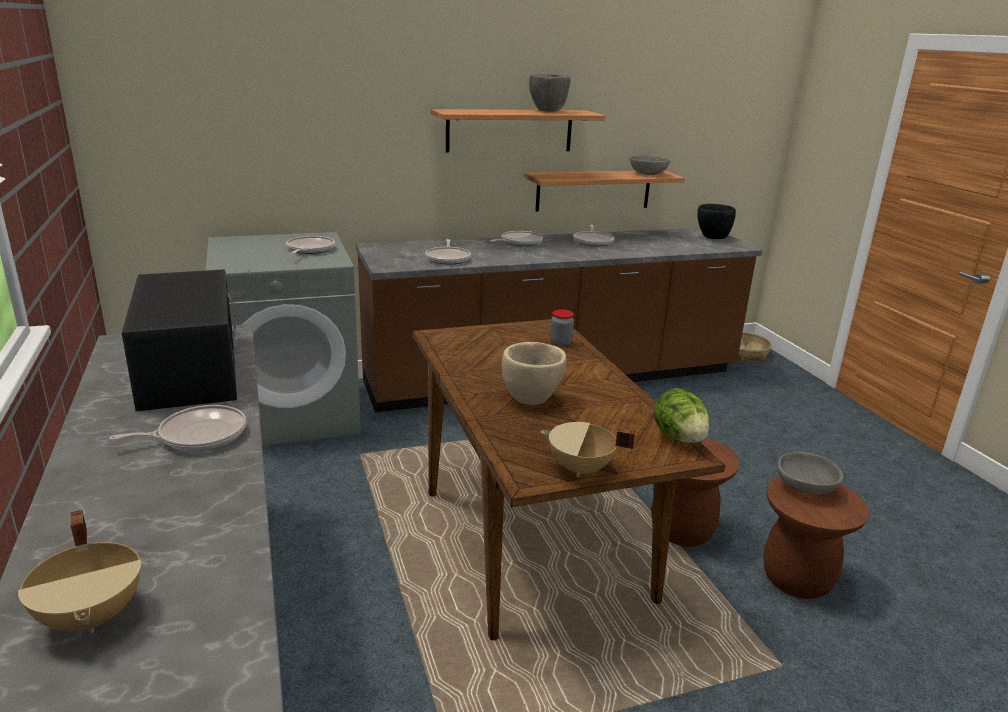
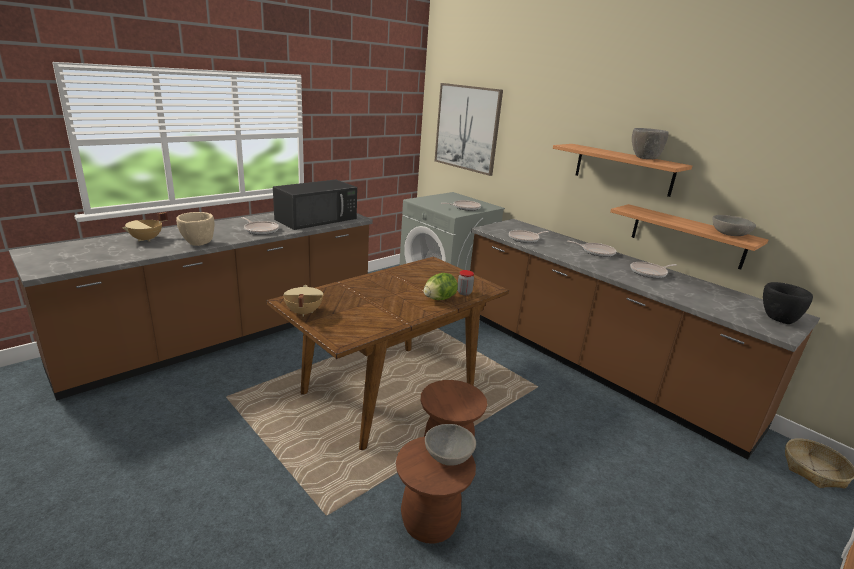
camera: 65 degrees right, 0 degrees up
beige bowl [502,342,566,405] -> beige bowl moved to [176,212,214,246]
lettuce [654,388,710,443] -> lettuce moved to [423,273,458,300]
none -> picture [434,83,503,176]

